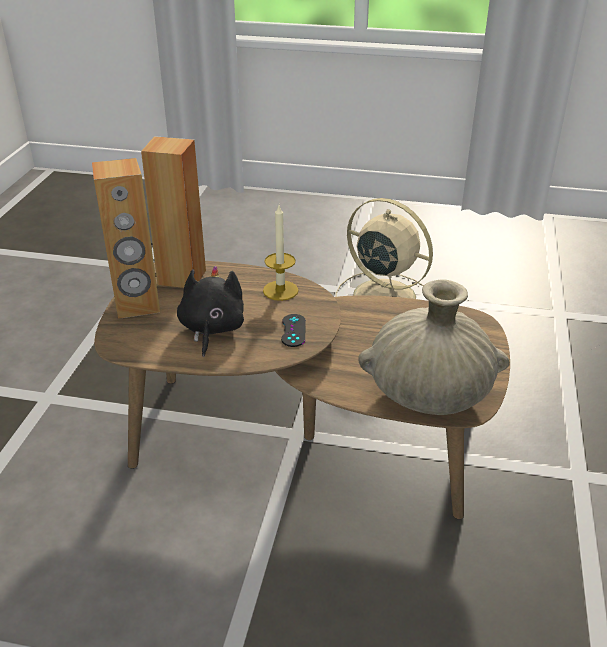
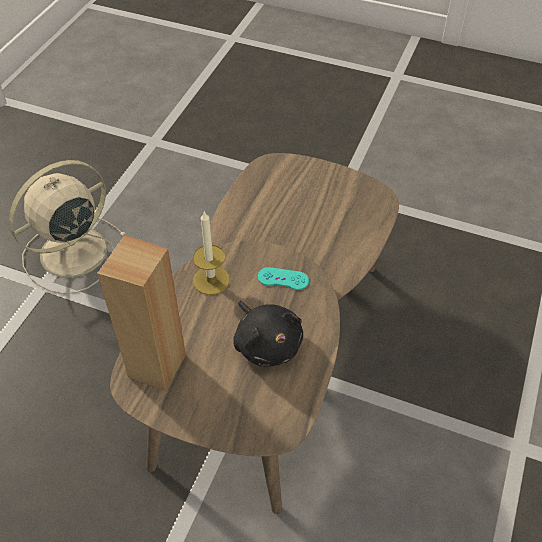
camera: 80 degrees left, 15 degrees up
brown speaker [92,158,160,319] -> none
black plush toy [177,266,244,357] -> black plush toy turned 135 degrees counterclockwise [233,301,303,367]
black game controller [281,314,306,347] -> turquoise game controller [258,267,309,290]
beige vase [358,280,509,415] -> none

